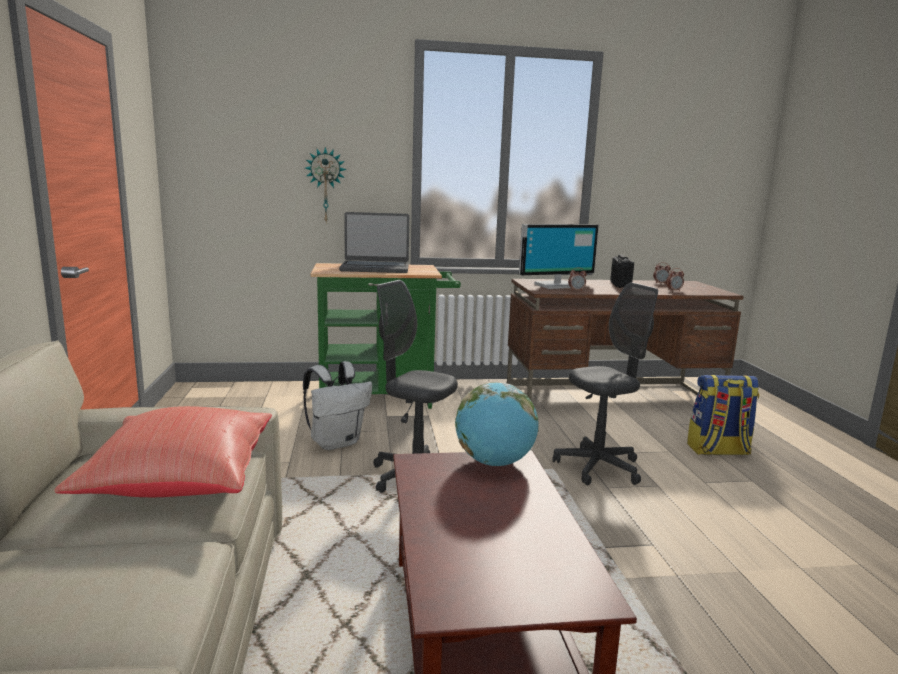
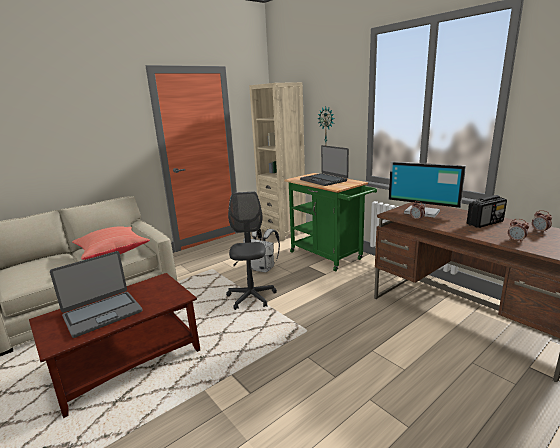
camera: 60 degrees right, 5 degrees up
globe [455,382,539,466] -> none
grey office chair [552,282,658,485] -> none
backpack [687,375,759,455] -> none
none -> laptop [50,251,143,338]
none -> beige bookcase [249,82,306,241]

